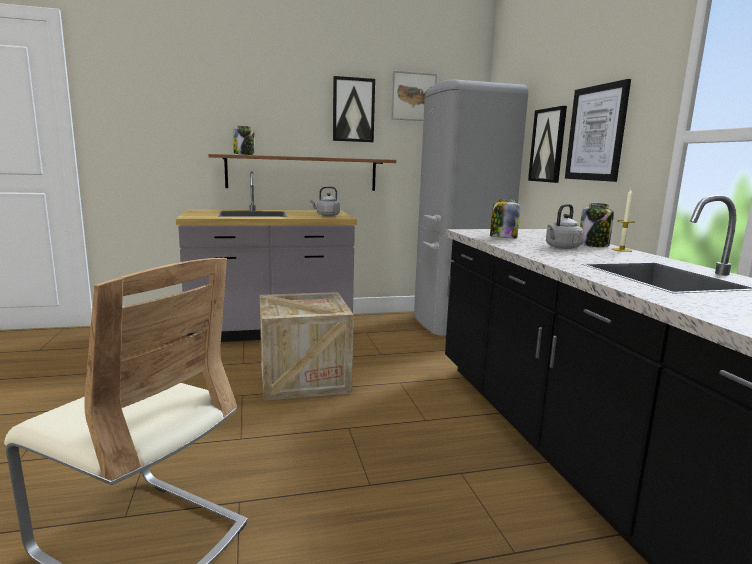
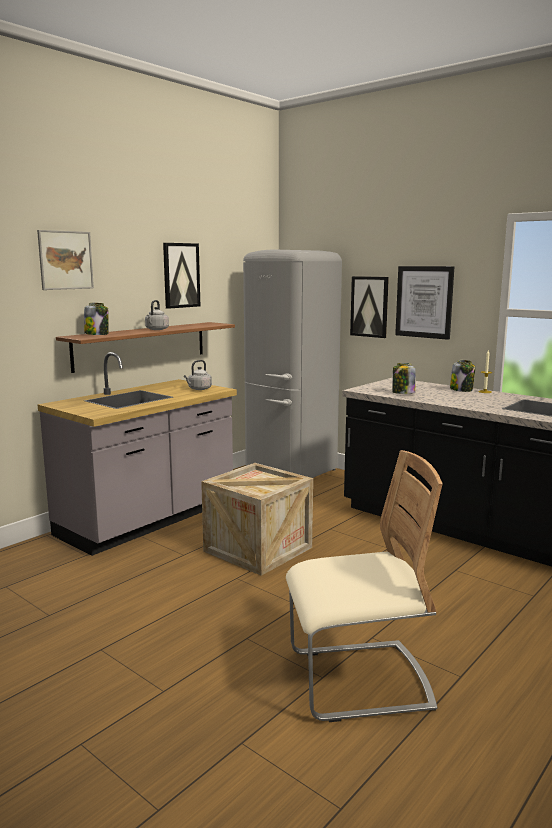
camera: 35 degrees left, 0 degrees up
picture [391,71,437,121] -> picture moved to [37,230,94,290]
grey kettle [546,204,584,249] -> grey kettle moved to [145,300,169,330]

